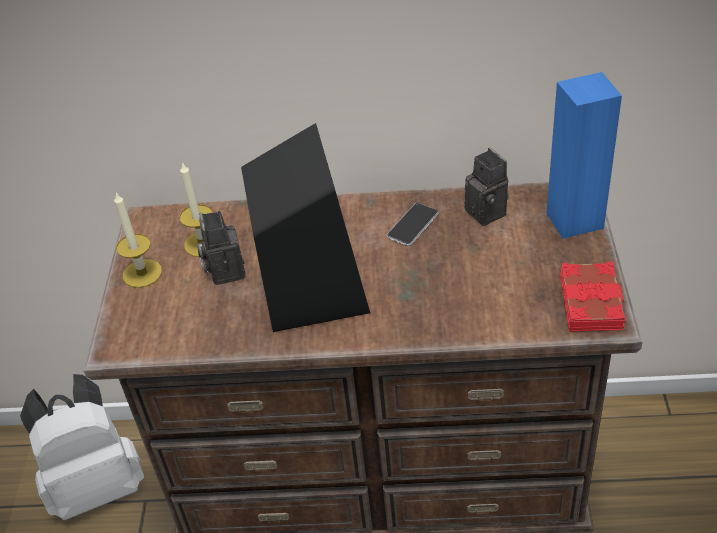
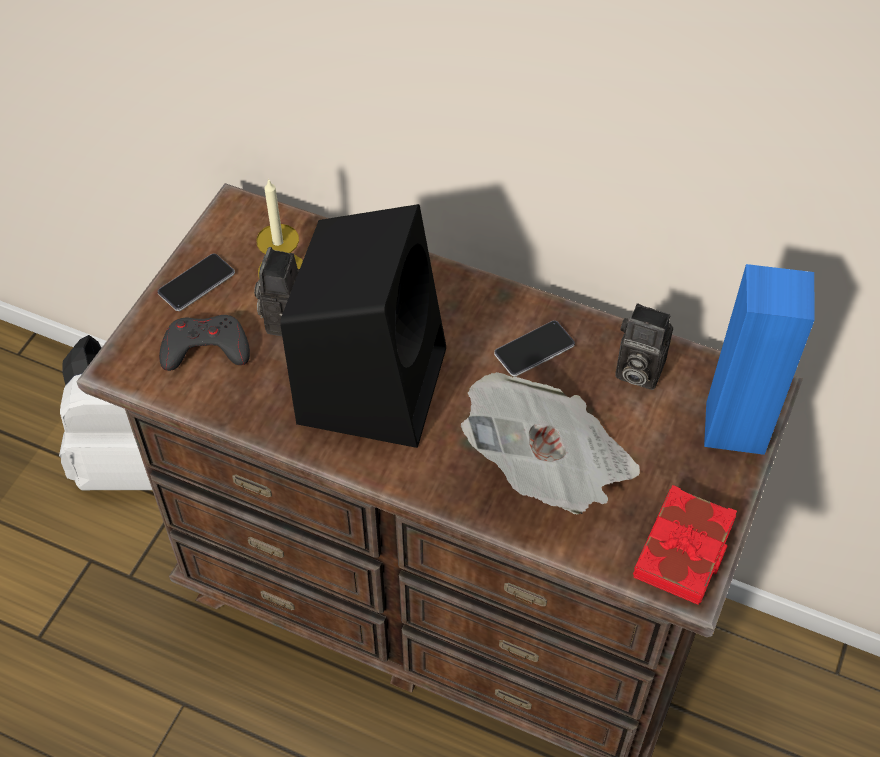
camera: 20 degrees right, 10 degrees up
candle [114,192,162,288] -> phone [158,254,235,311]
camera [465,148,509,226] -> camera turned 120 degrees clockwise [615,303,673,390]
none -> grey game controller [159,315,250,371]
none -> newspaper [461,372,640,514]

